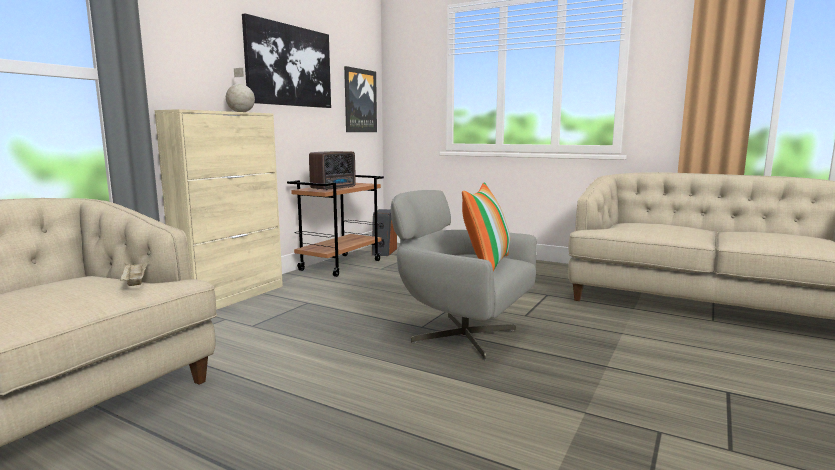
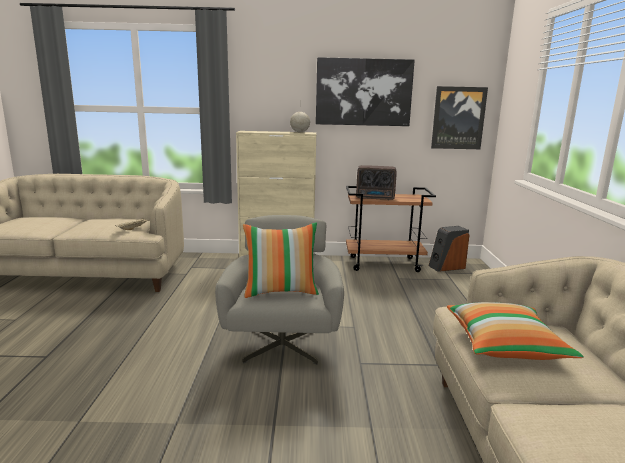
camera: 60 degrees right, 5 degrees up
none -> pillow [447,302,584,360]

